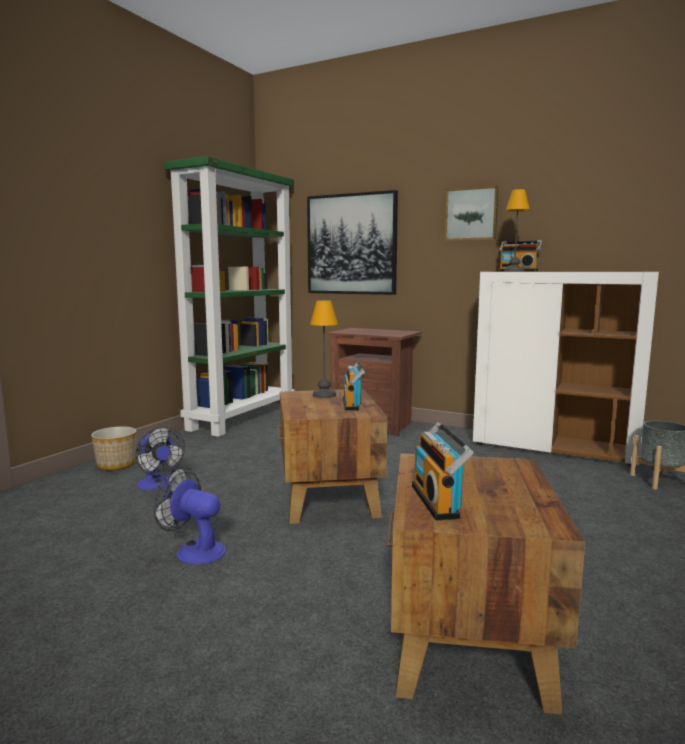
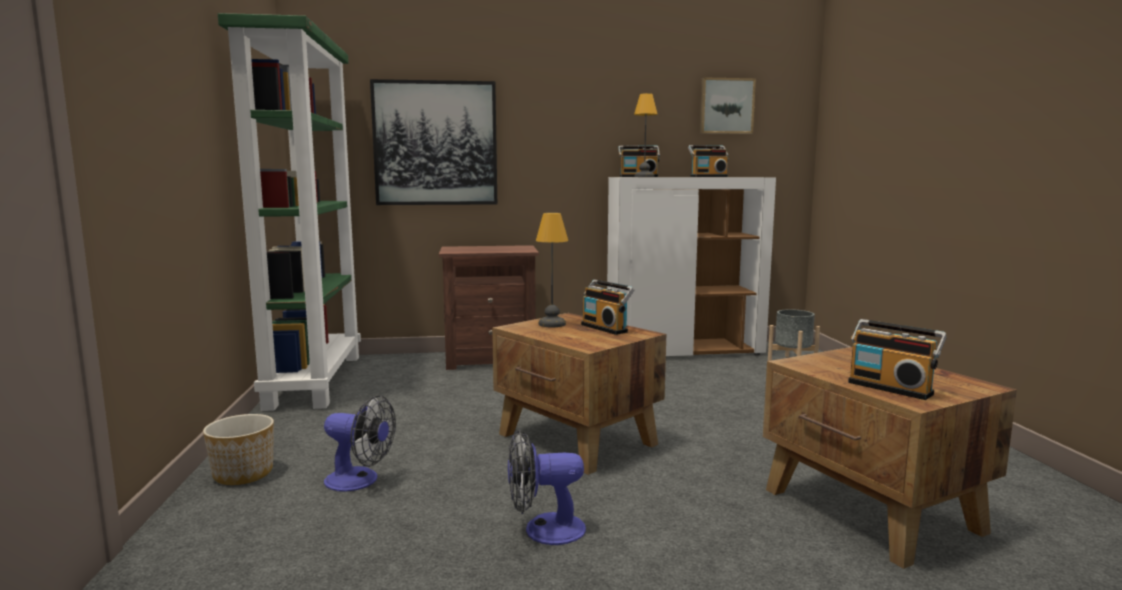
camera: 35 degrees left, 0 degrees up
picture [445,186,499,241] -> picture moved to [700,77,756,134]
none -> radio [688,145,728,177]

